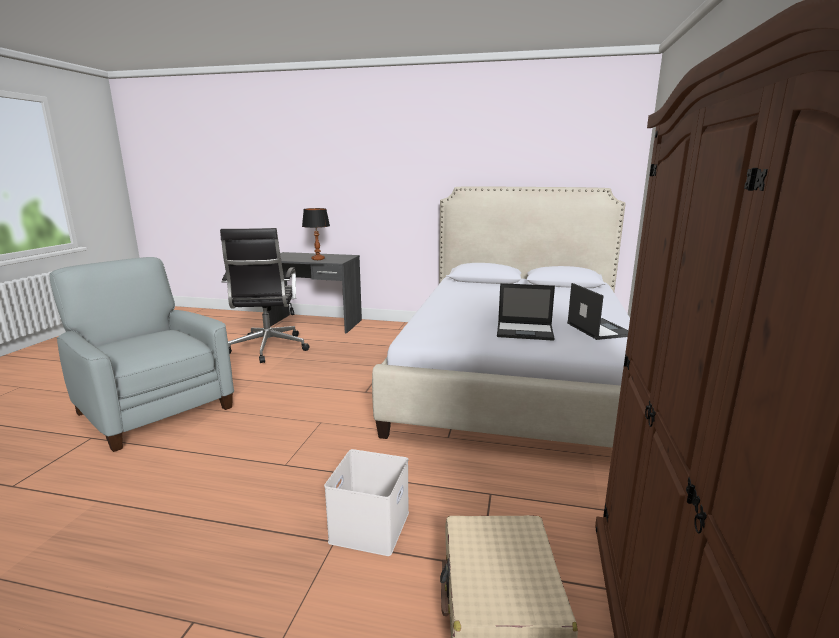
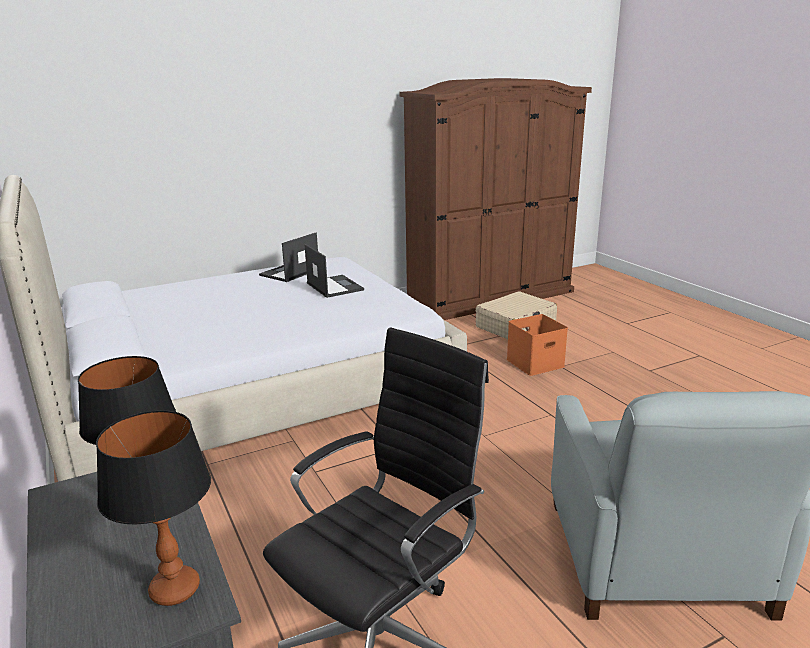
camera: 130 degrees left, 5 degrees up
white storage box [324,449,409,556] -> orange storage box [507,314,568,376]
none -> table lamp [96,410,211,606]

